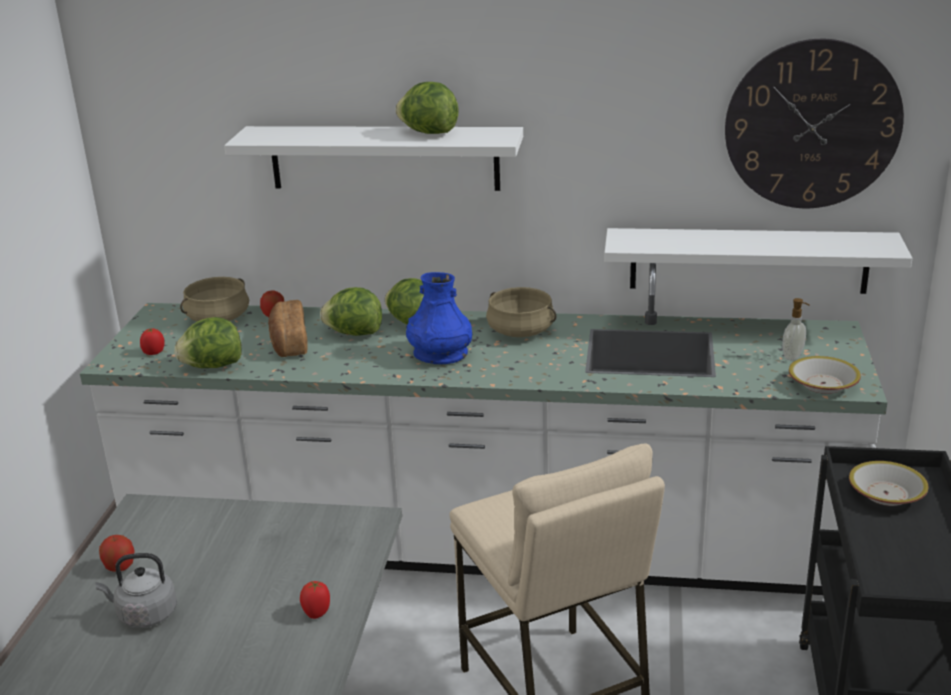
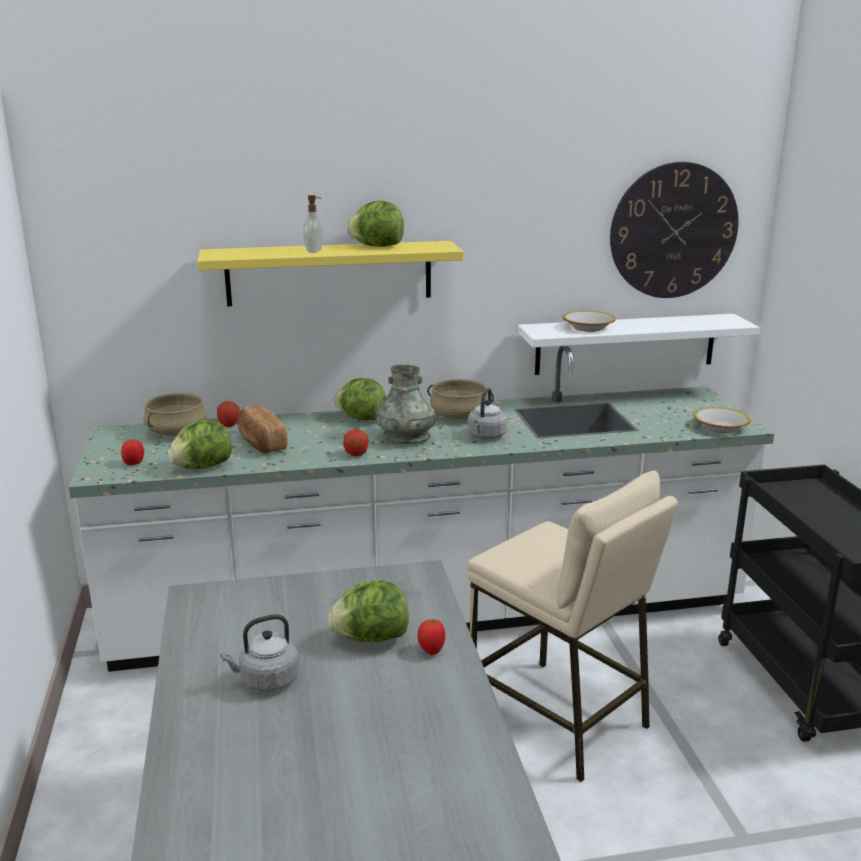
camera: 20 degrees left, 5 degrees down
apple [99,535,135,572] -> apple moved to [343,429,368,456]
white shelf [224,126,523,191] -> yellow shelf [197,241,463,307]
lettuce [320,287,382,336] -> lettuce moved to [328,580,409,642]
blue vase [406,272,472,364] -> grey vase [375,365,436,444]
soap dispenser [783,298,810,361] -> soap dispenser moved to [303,195,324,253]
bowl [849,461,928,506] -> bowl moved to [563,311,616,332]
none -> grey kettle [468,388,507,440]

